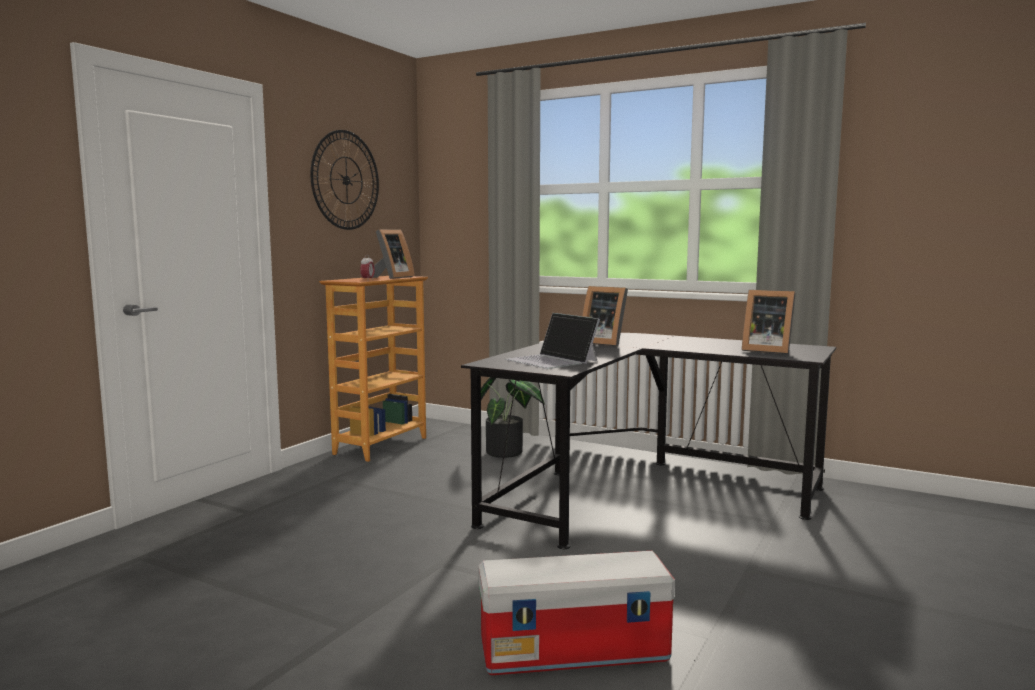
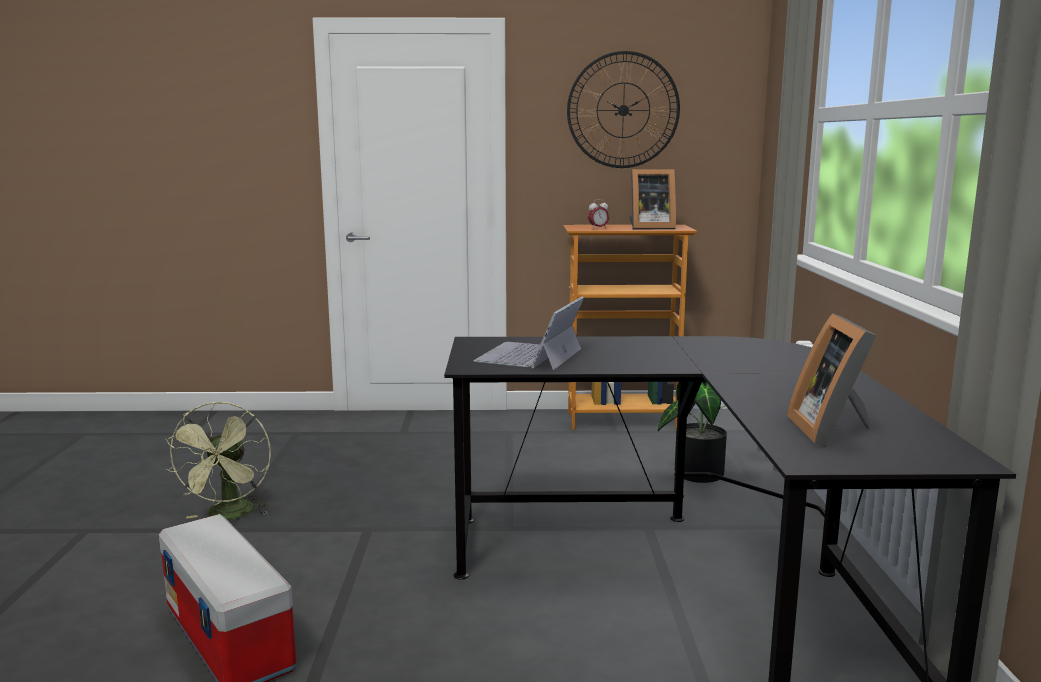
camera: 60 degrees right, 5 degrees up
picture frame [582,286,628,346] -> none
none -> green fan [165,401,271,520]

